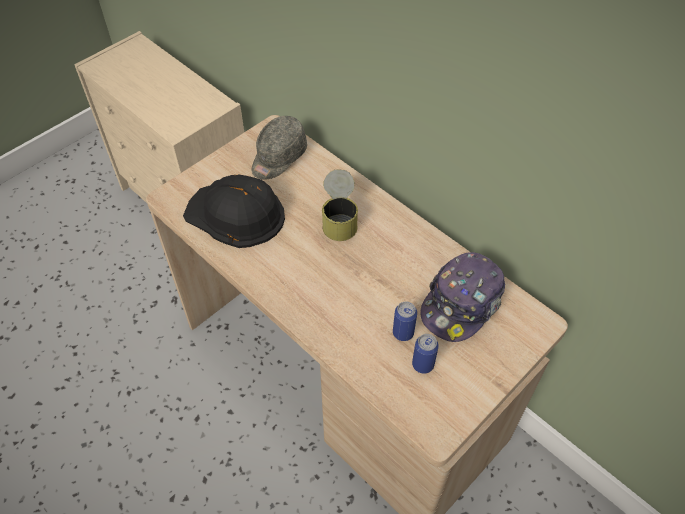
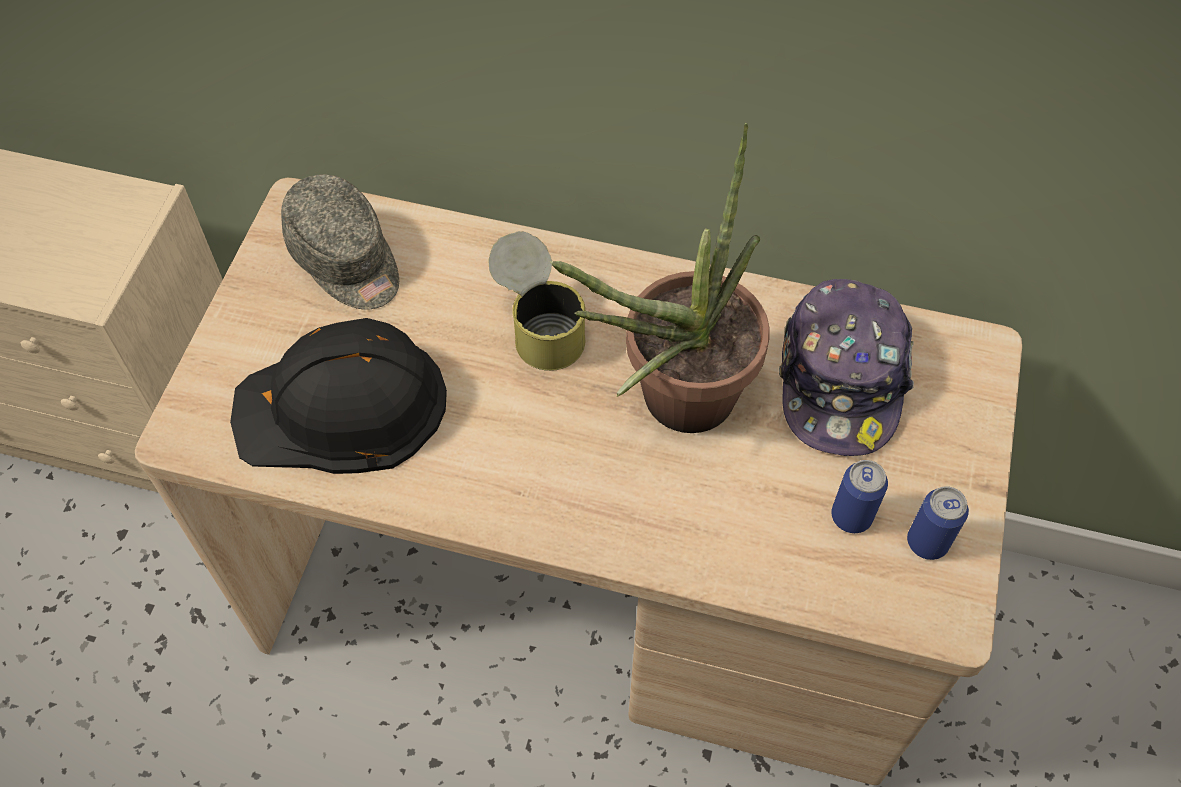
camera: 30 degrees left, 5 degrees up
grey cap [251,116,307,180] -> grey cap turned 45 degrees counterclockwise [281,174,399,310]
can [393,301,417,341] -> can moved to [907,486,969,560]
none -> potted plant [549,122,770,433]

